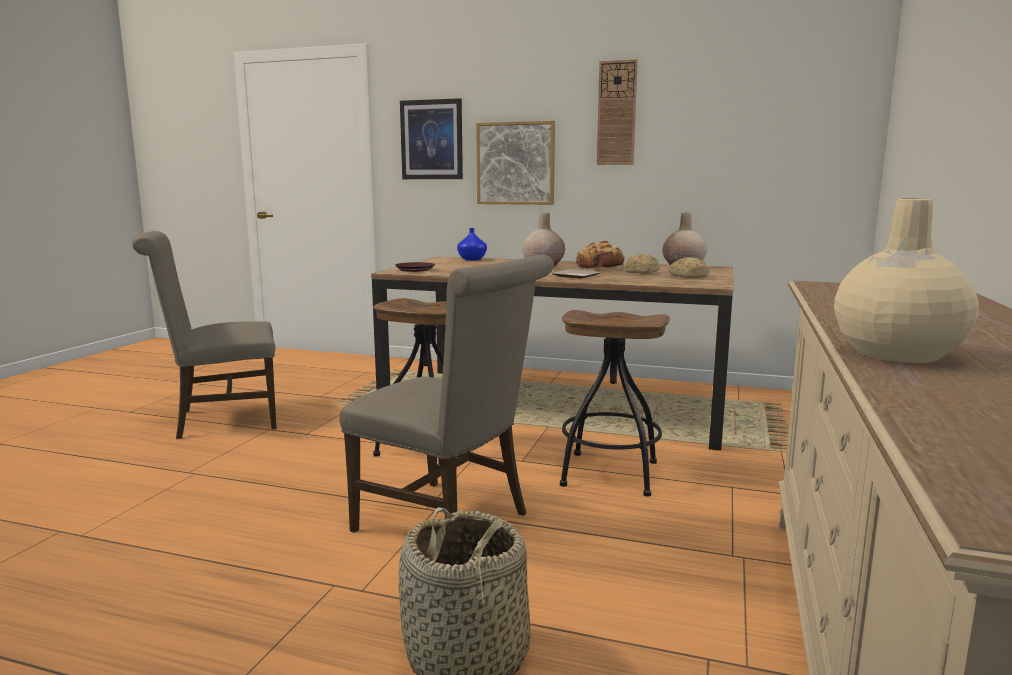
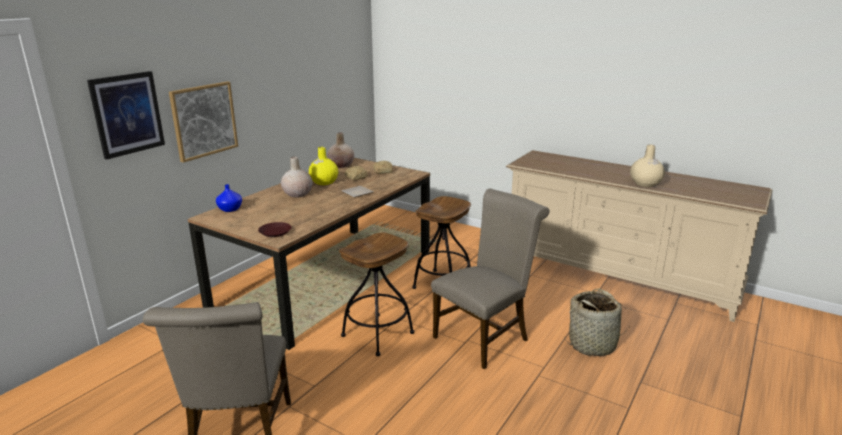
camera: 75 degrees left, 10 degrees up
bread [576,240,625,269] -> yellow vase [309,147,338,185]
wall clock [597,59,638,165] -> none

